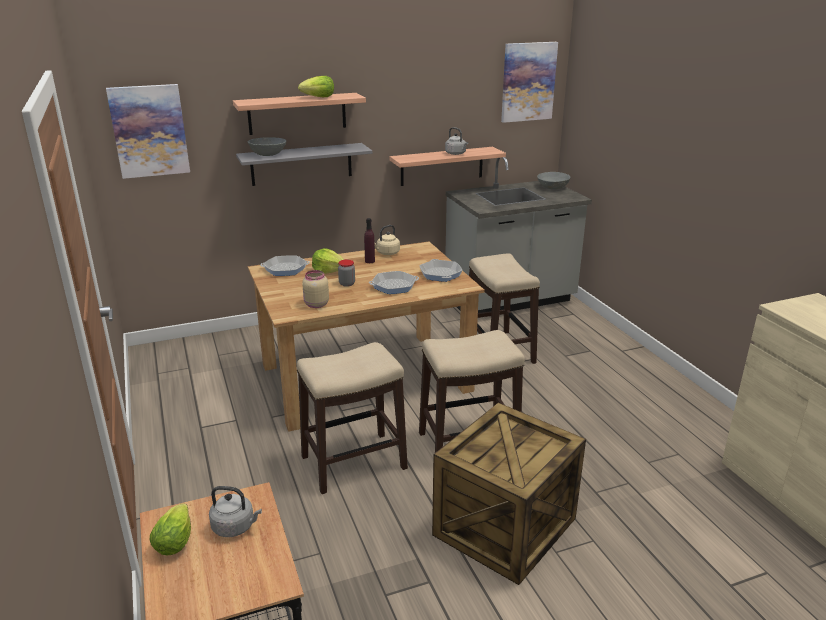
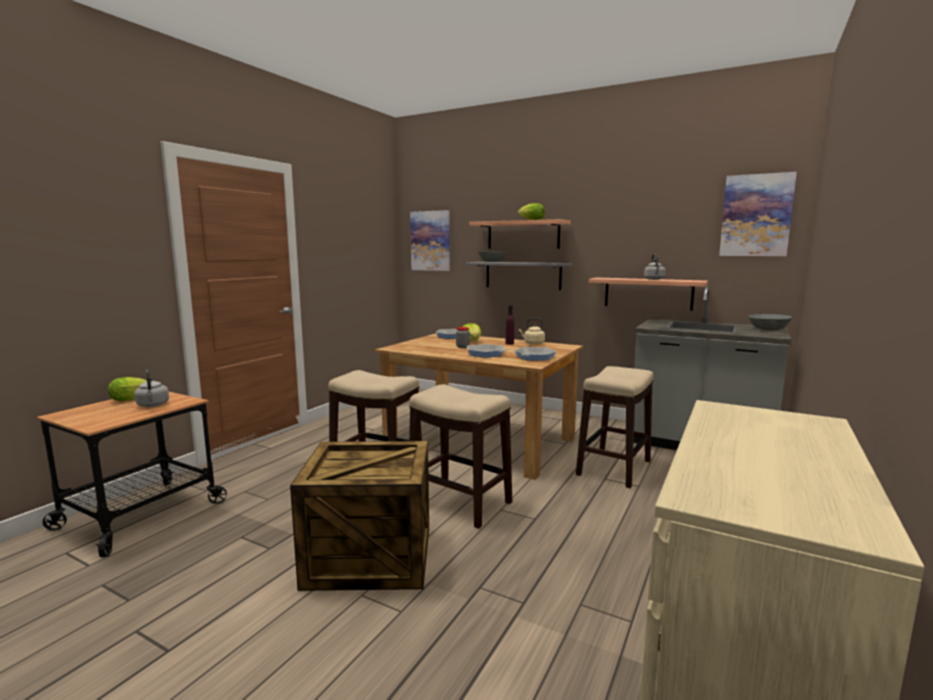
camera: 50 degrees right, 15 degrees down
beige jar [302,270,329,308] -> none

